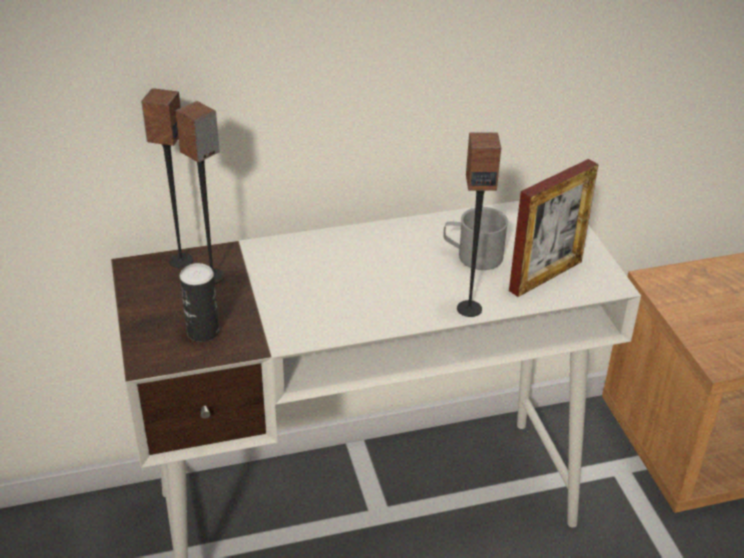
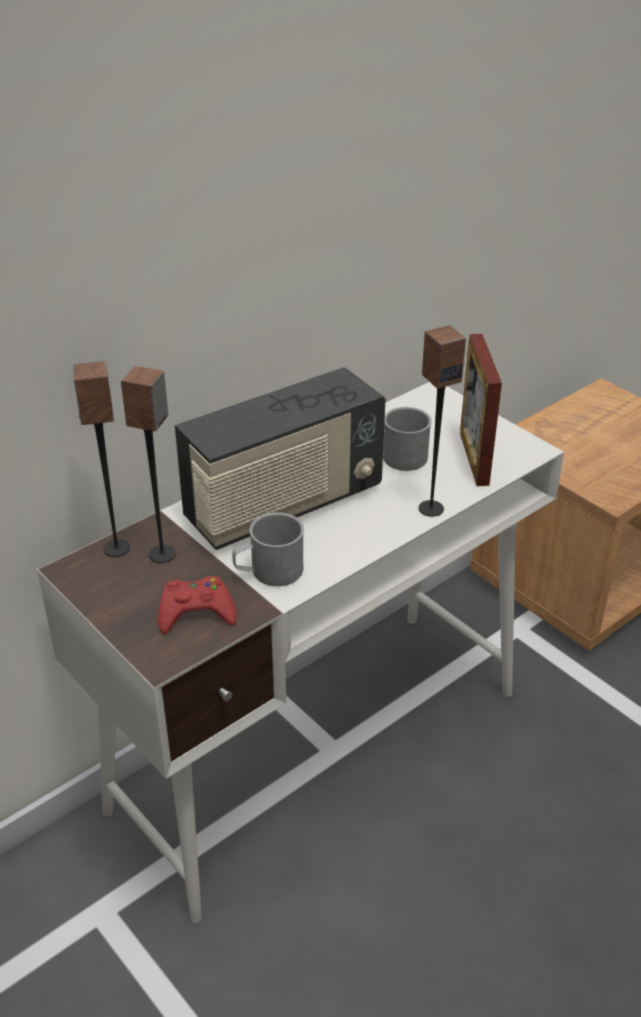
camera: 25 degrees left, 0 degrees up
can [180,263,220,342] -> red game controller [158,576,237,634]
picture frame [509,159,598,297] -> picture frame turned 150 degrees clockwise [460,334,502,486]
none -> radio [175,367,385,550]
none -> grey mug [232,512,304,586]

